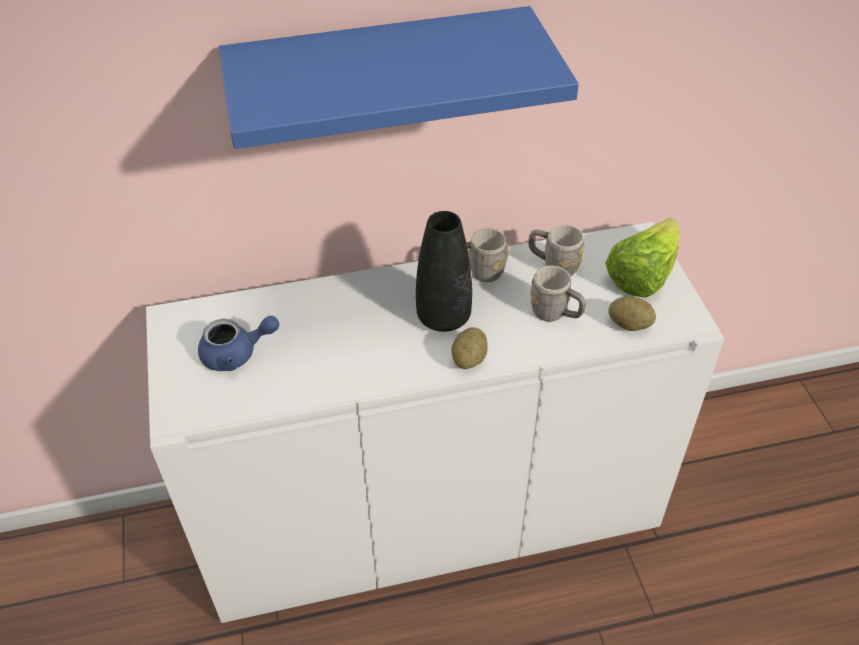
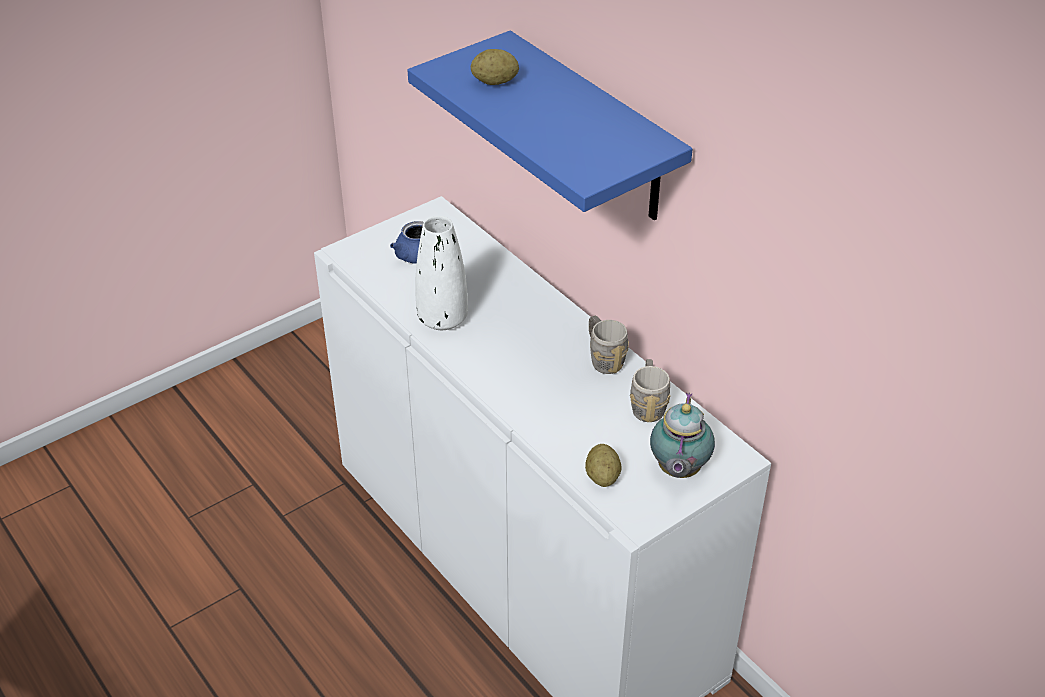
camera: 65 degrees right, 5 degrees down
black vase [416,211,472,332] -> none
potato [451,327,488,369] -> potato moved to [471,49,519,85]
grey mug [530,266,586,322] -> none
lettuce [605,218,679,298] -> teapot [650,393,715,478]
none -> white vase [415,216,468,330]

